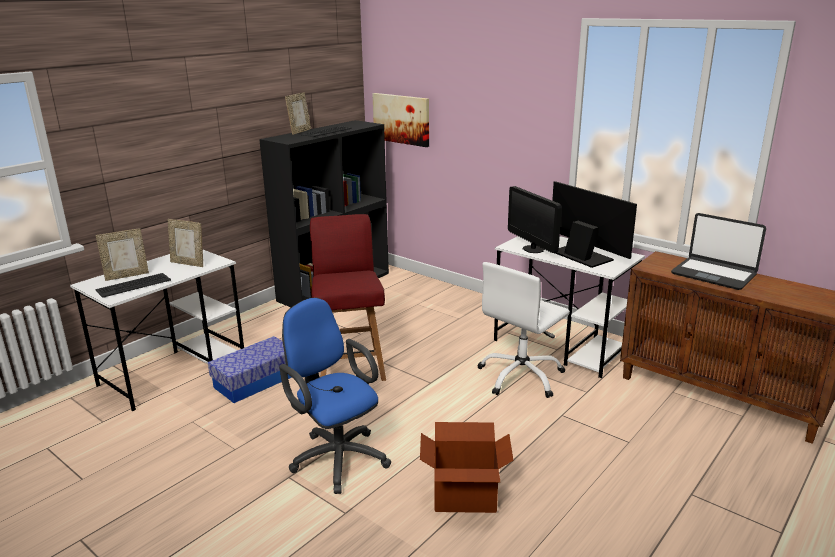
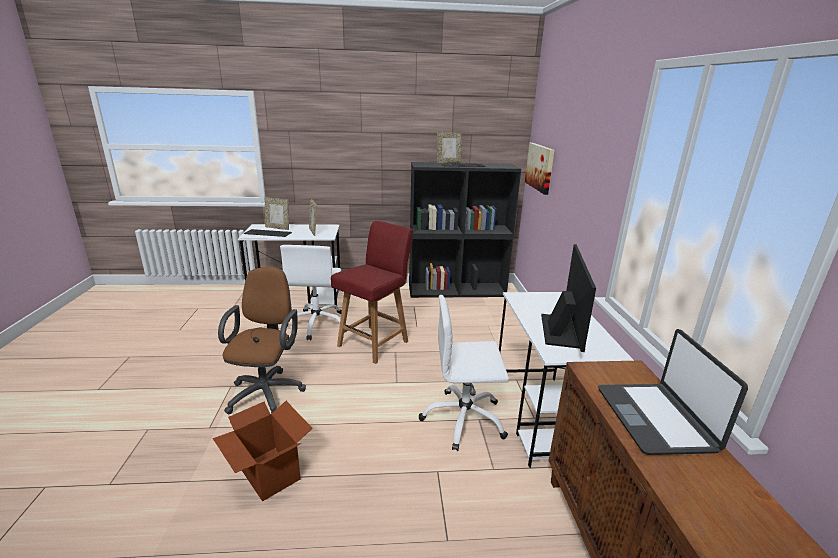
camera: 45 degrees right, 0 degrees up
storage box [208,336,292,403] -> white office chair [280,245,342,340]
blue office chair [279,298,391,494] -> brown office chair [218,267,306,414]
monitor [508,186,562,253] -> none

